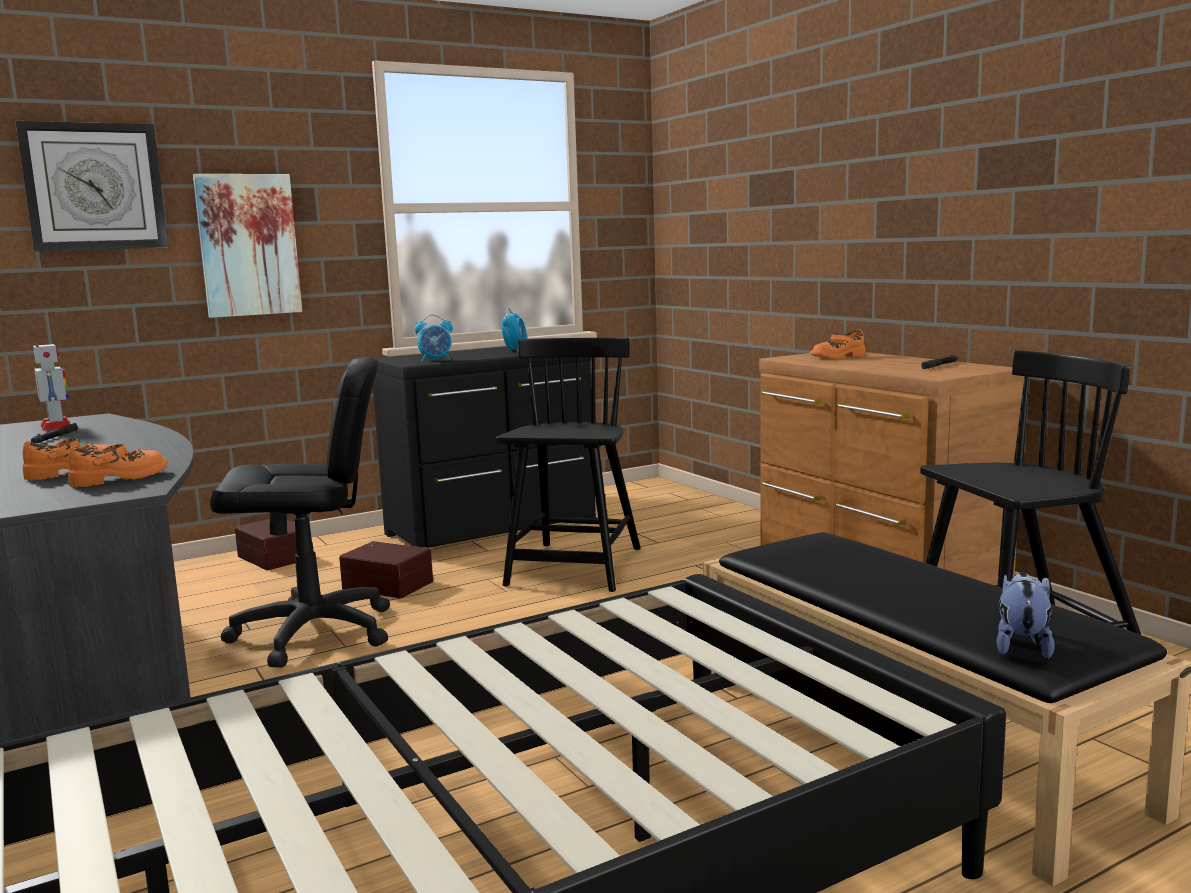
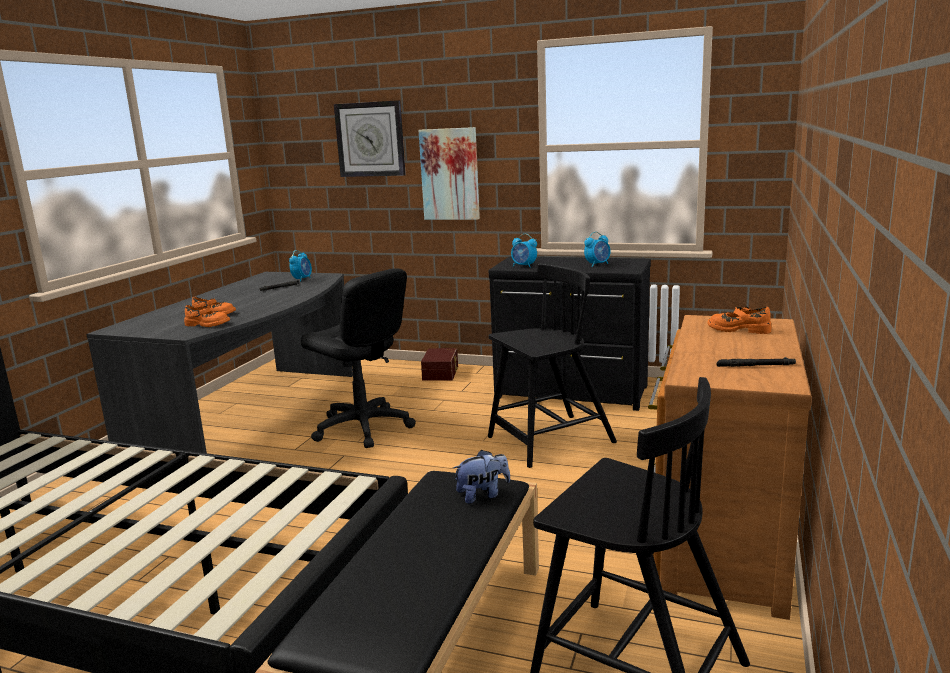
camera: 50 degrees right, 5 degrees up
toy robot [33,343,71,431] -> alarm clock [289,250,312,282]
brown storage box [339,541,433,598] -> none
plush toy [996,572,1055,659] -> plush toy moved to [453,450,510,504]

